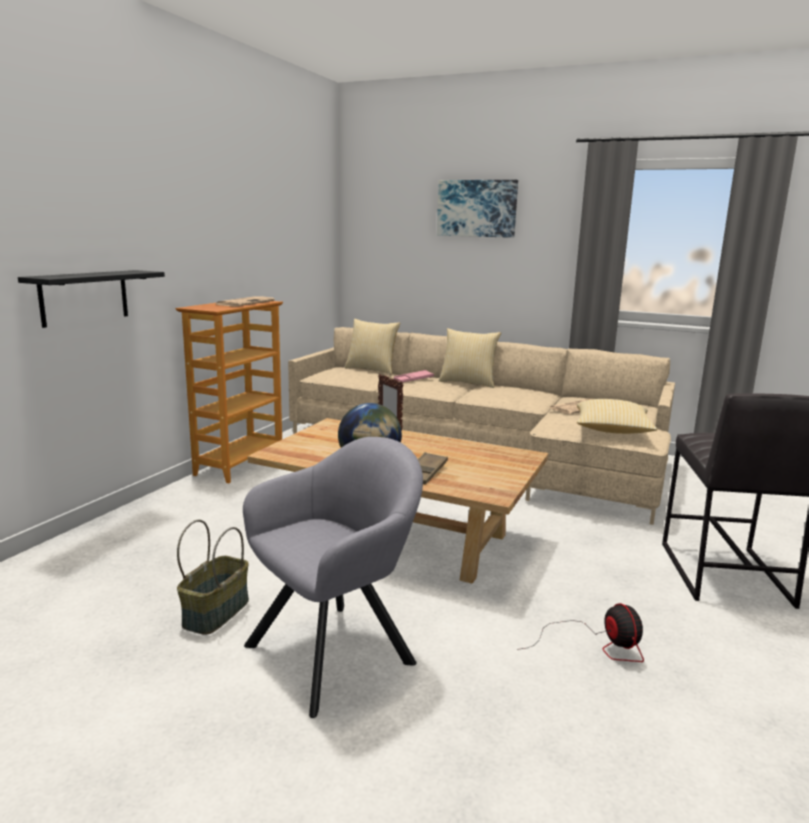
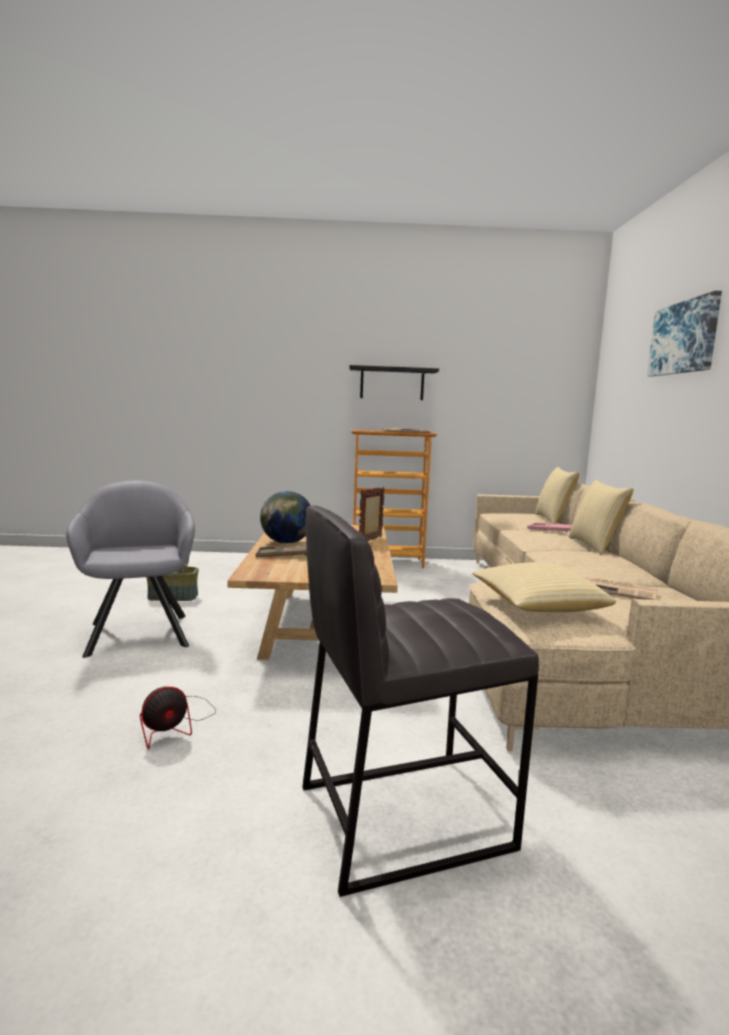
camera: 65 degrees right, 5 degrees down
black shelf [18,270,165,328] -> black shelf moved to [350,365,439,400]
grey armchair [243,437,423,718] -> grey armchair turned 135 degrees counterclockwise [66,480,195,658]

